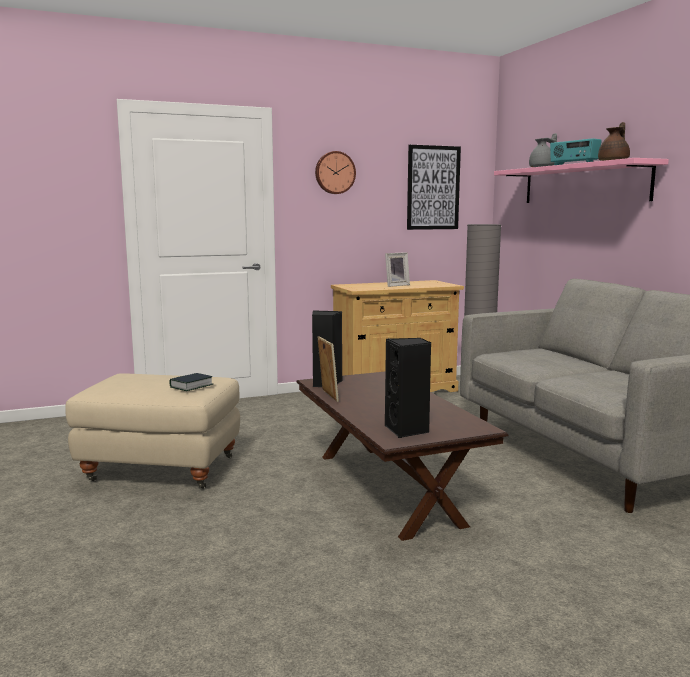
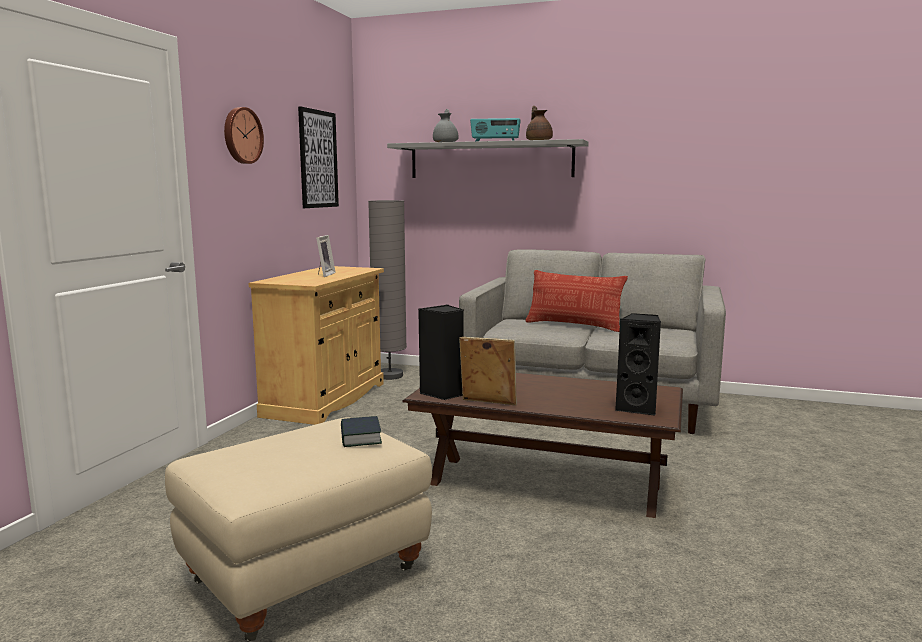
camera: 50 degrees left, 0 degrees up
pink shelf [494,158,669,203] -> grey shelf [387,139,589,178]
none -> pillow [525,270,628,332]

